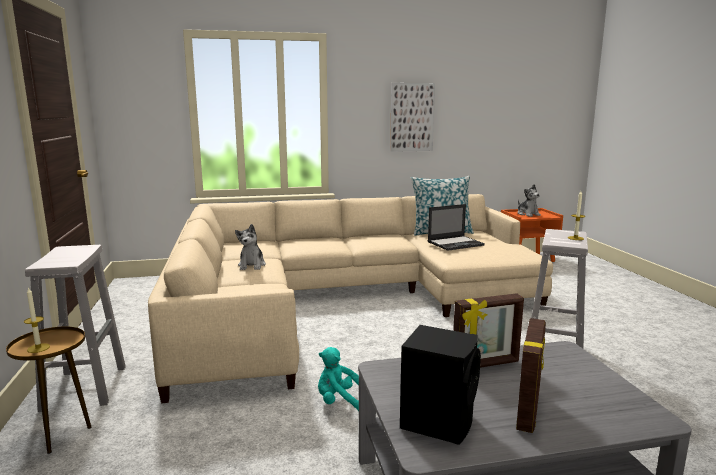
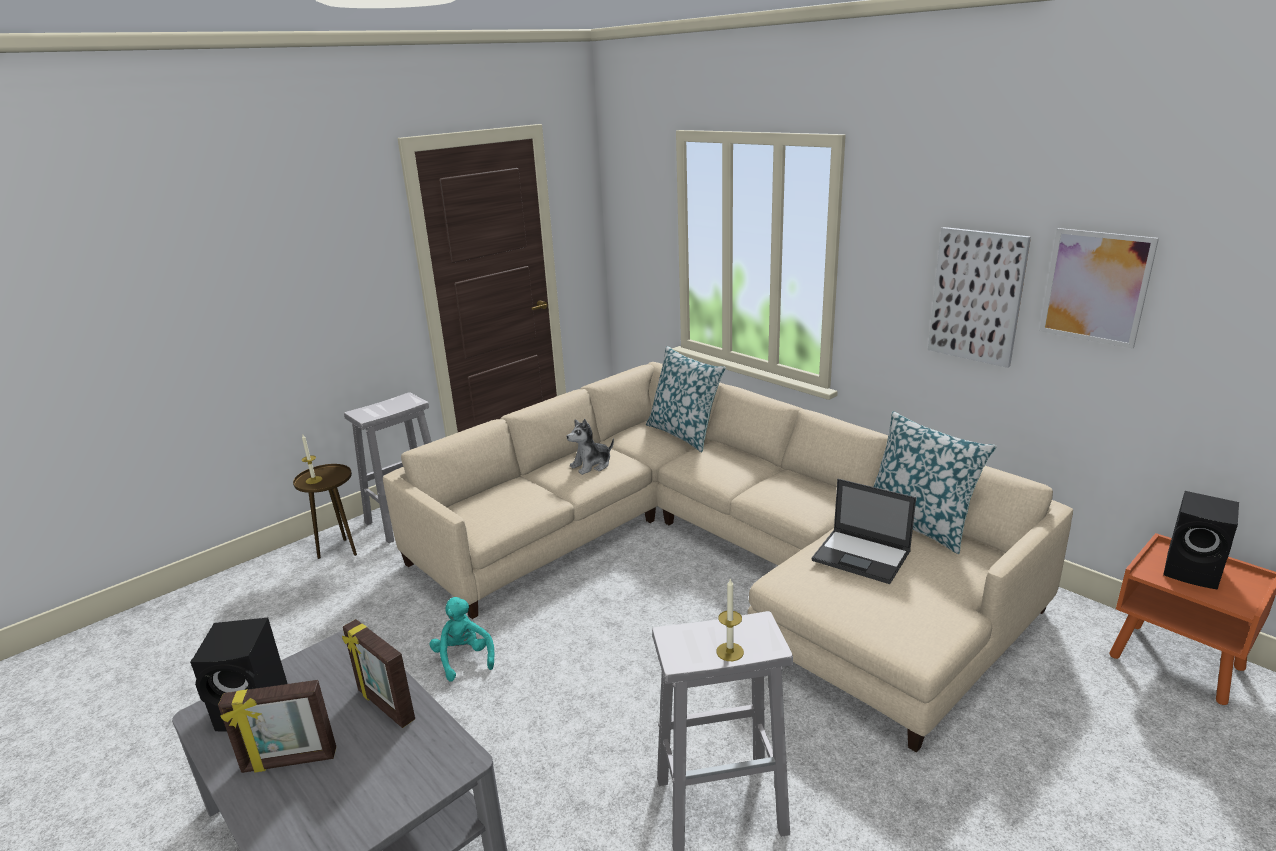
camera: 60 degrees right, 10 degrees up
plush toy [518,184,541,217] -> black speaker [1163,491,1239,590]
none -> pillow [646,346,726,452]
none -> picture [1039,228,1159,349]

